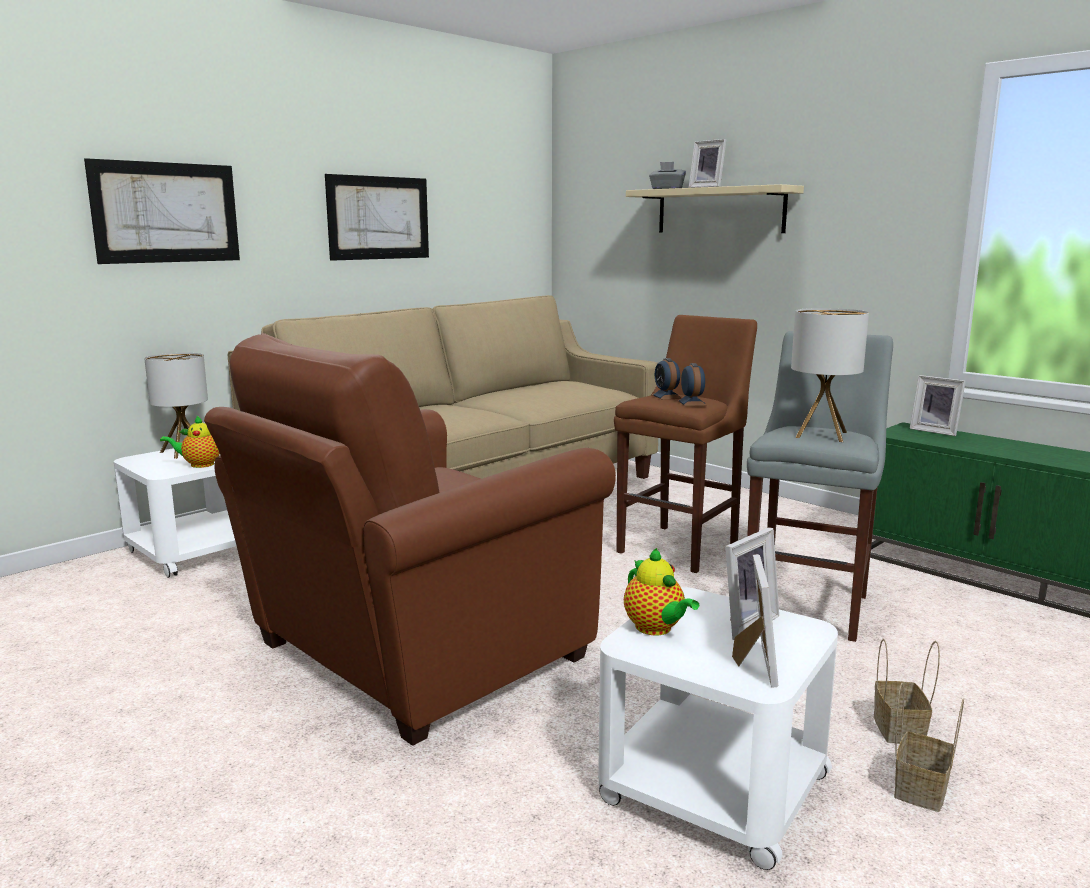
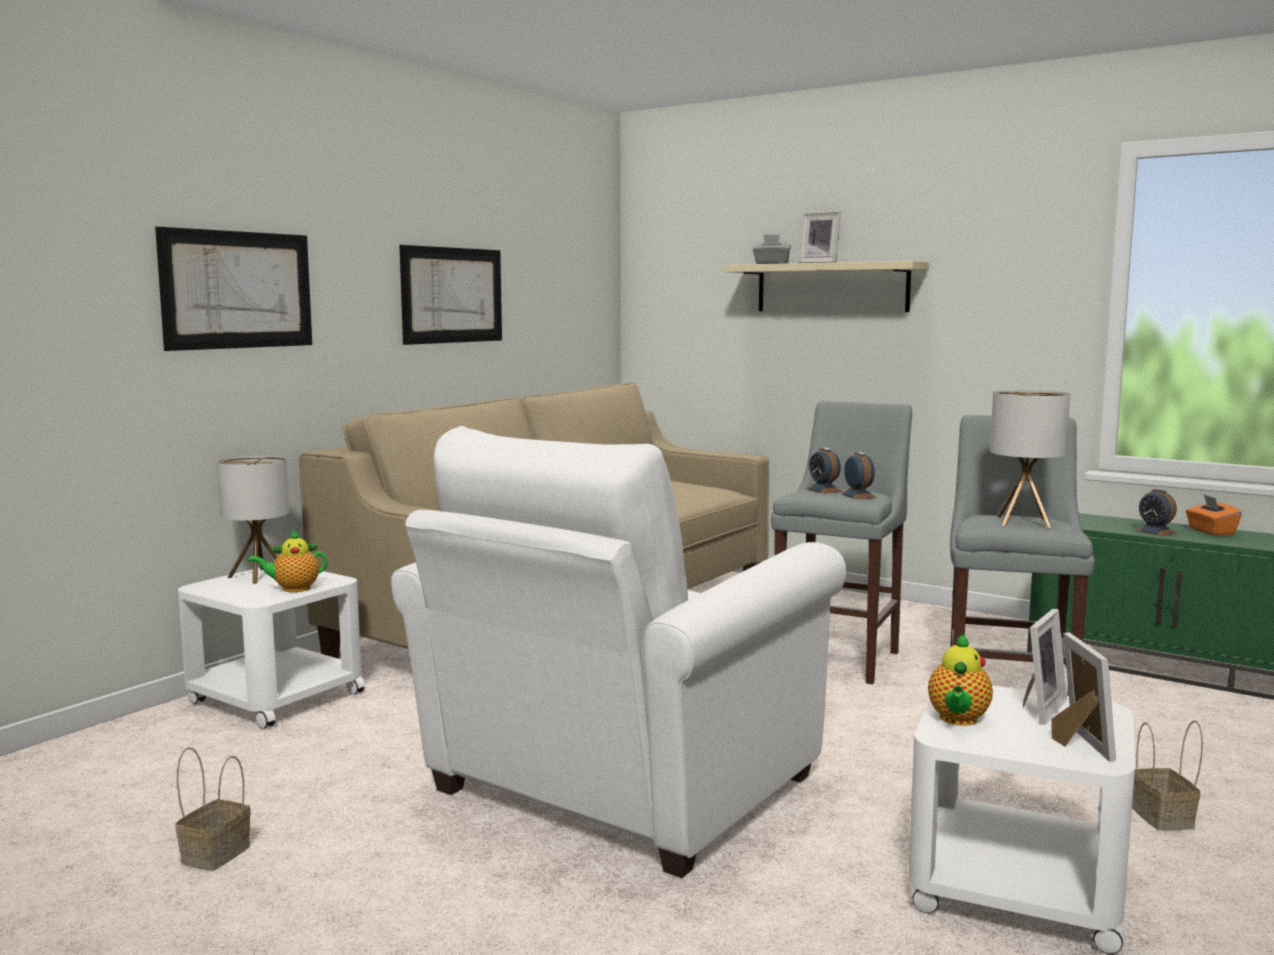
camera: 10 degrees left, 5 degrees down
brown armchair [204,333,616,746] -> white armchair [391,426,846,878]
brown stool [614,315,757,573] -> grey stool [771,401,912,684]
teapot [624,548,699,635] -> teapot turned 60 degrees clockwise [928,633,993,726]
basket [894,683,964,812] -> basket moved to [175,747,250,871]
picture frame [910,375,966,436] -> none
none -> alarm clock [1135,489,1177,536]
none -> orange tissue box [1186,495,1242,535]

